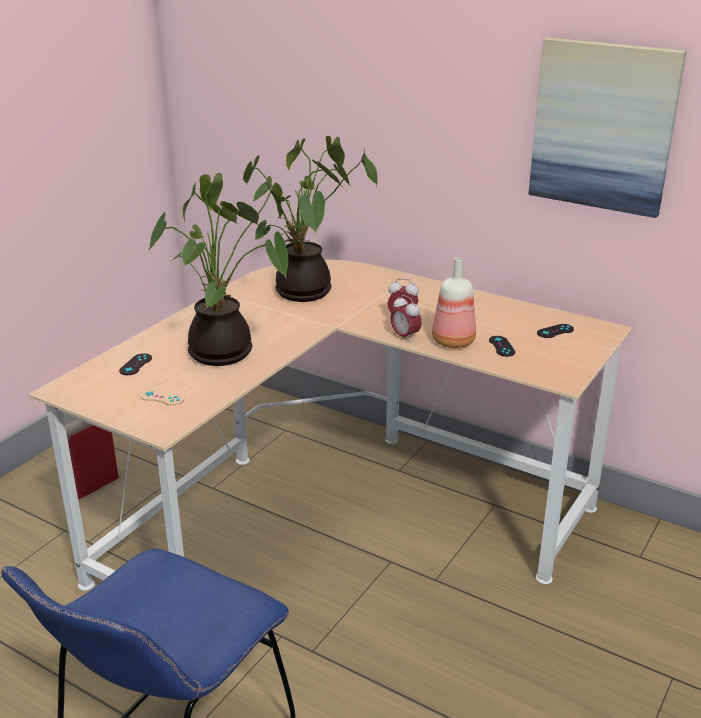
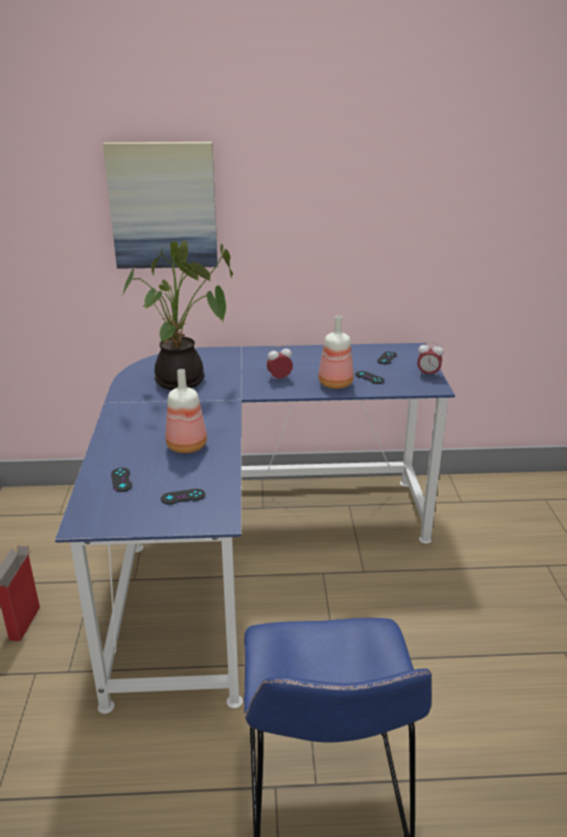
camera: 35 degrees left, 0 degrees up
beige desk [29,260,632,591] -> blue desk [55,343,455,714]
beige game controller [140,389,184,406] -> black game controller [161,489,205,505]
potted plant [148,173,288,366] -> bottle [165,369,207,453]
alarm clock [390,295,422,343] -> alarm clock moved to [417,341,443,376]
picture [528,37,687,218] -> picture moved to [103,142,218,269]

